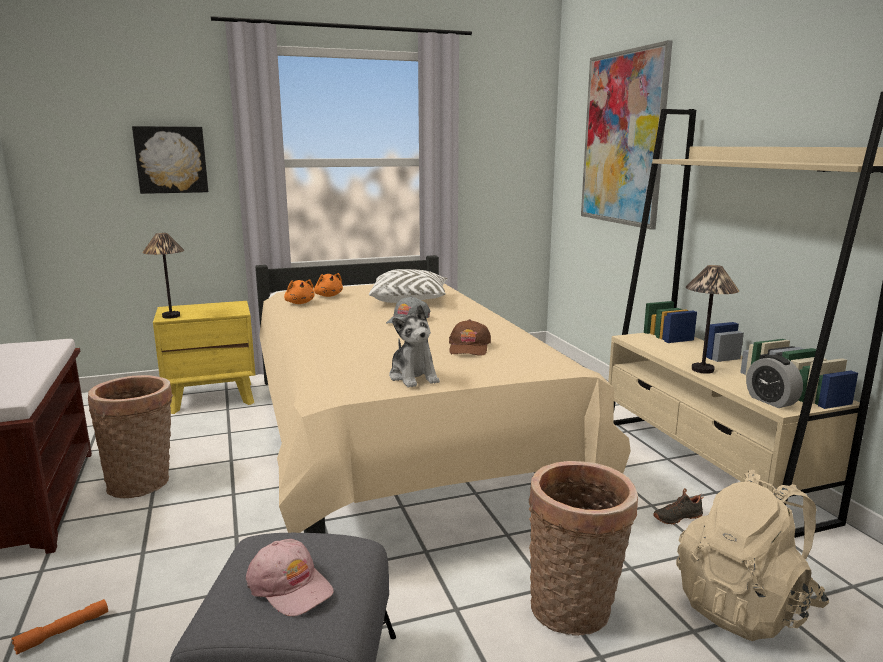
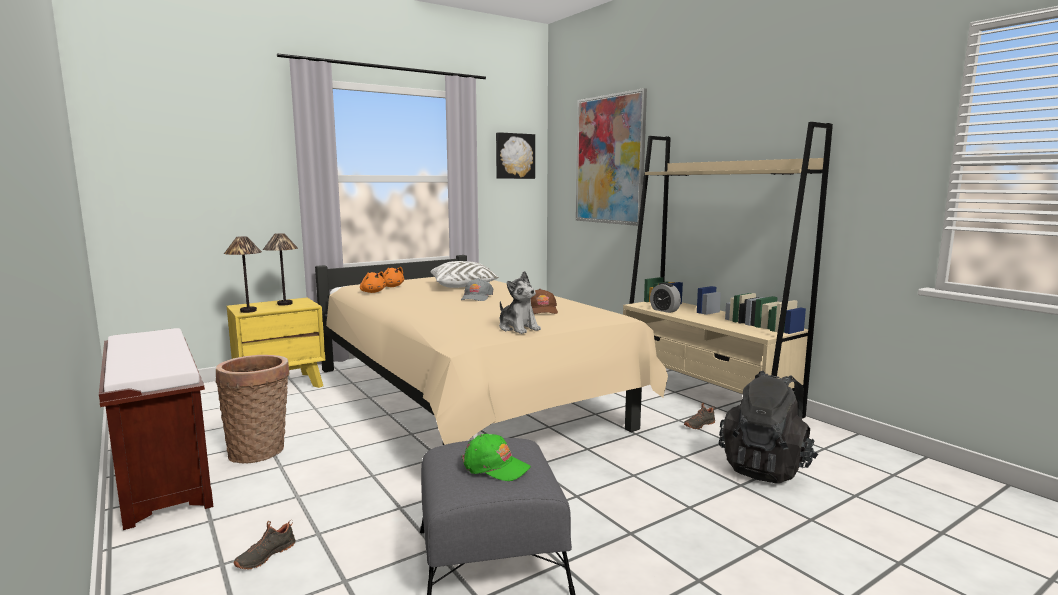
camera: 15 degrees left, 5 degrees down
orange flashlight [12,599,108,655] -> black shoe [234,520,295,569]
picture [132,126,208,194] -> picture moved to [496,132,535,179]
pink cap [246,539,334,617] -> green cap [461,434,531,481]
basket [529,461,638,636] -> none
beige backpack [676,470,829,641] -> black backpack [719,371,818,484]
table lamp [686,265,739,374] -> table lamp moved to [263,233,298,306]
alarm clock [746,355,803,408] -> alarm clock moved to [650,282,681,313]

